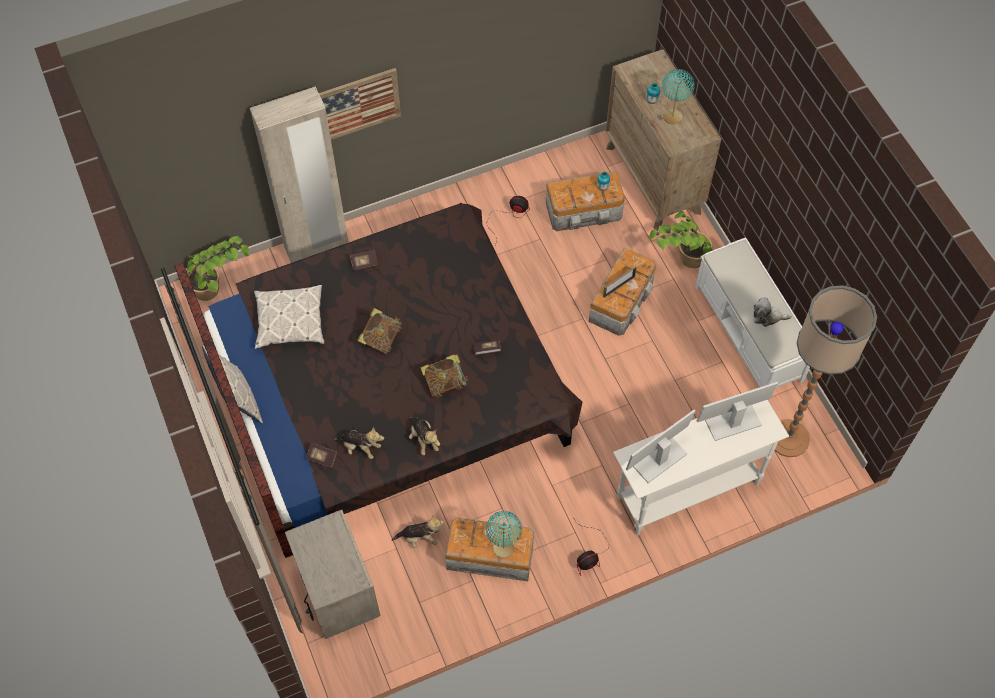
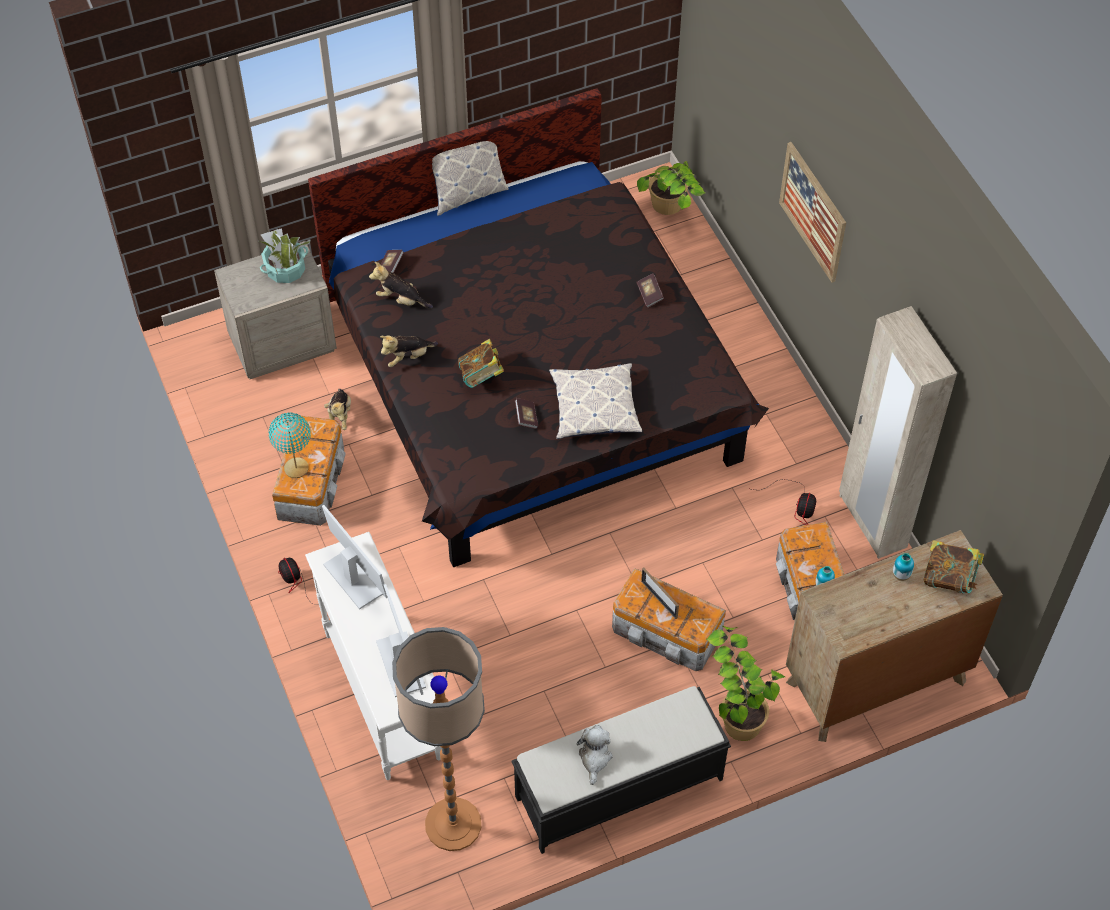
camera: 90 degrees right, 5 degrees down
beige wardrobe [250,86,349,263] -> beige wardrobe moved to [839,306,957,559]
pillow [254,285,324,349] -> pillow moved to [549,363,642,439]
plush toy [332,427,384,459] -> plush toy turned 90 degrees clockwise [369,262,433,308]
book [357,308,402,354] -> book moved to [924,540,984,593]
turquoise table lamp [662,69,695,124] -> none
white bench [695,237,810,388] -> black bench [511,686,731,854]
none -> potted plant [259,228,311,283]

